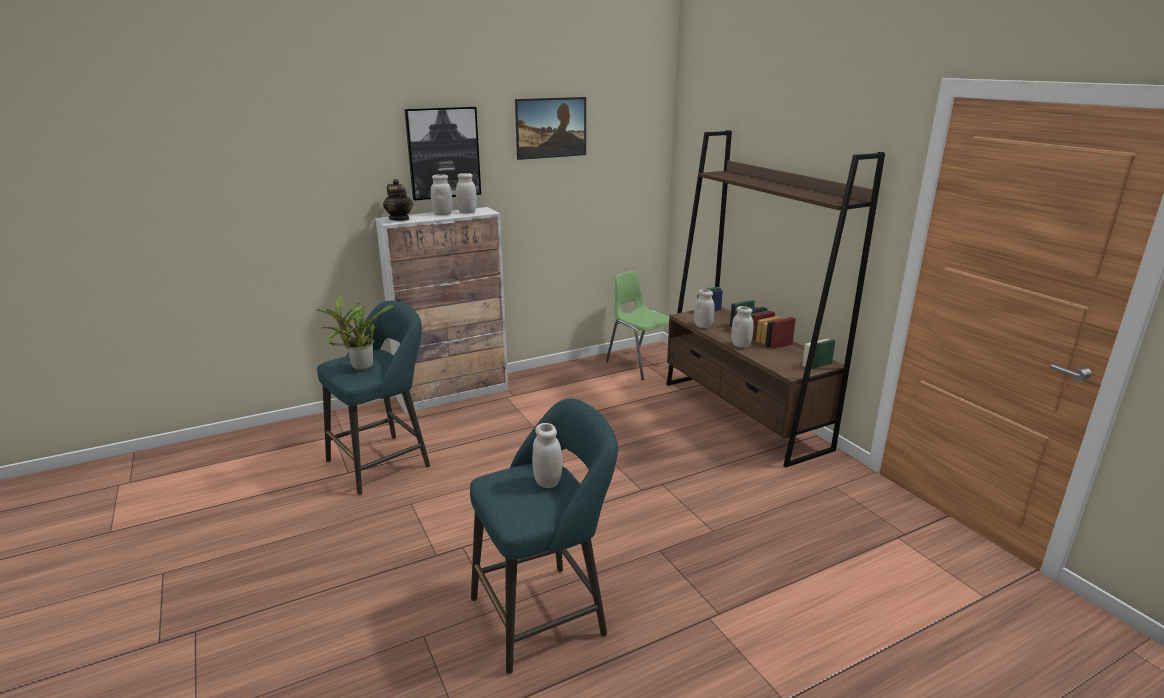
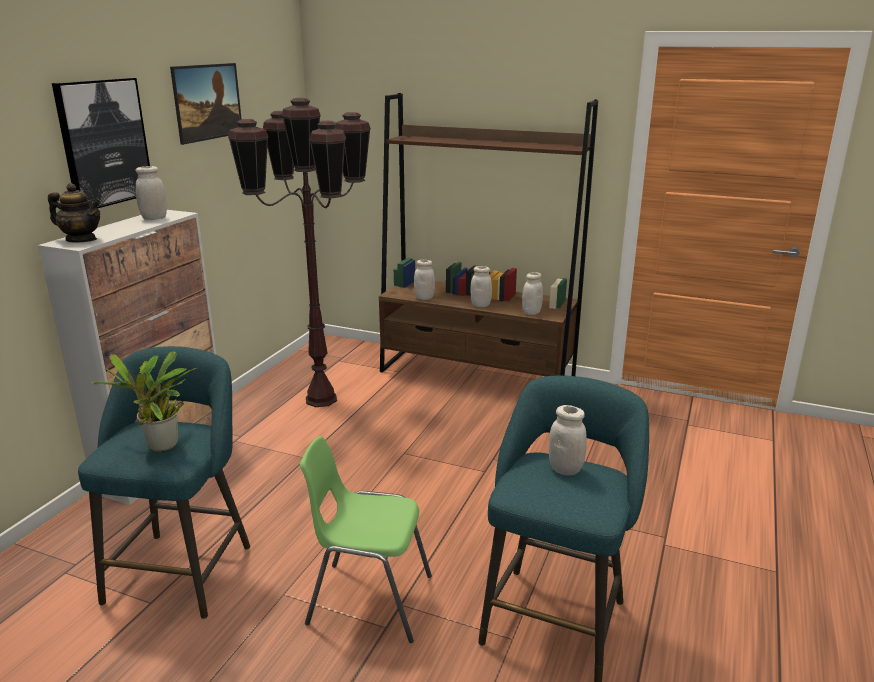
camera: 40 degrees left, 0 degrees up
white jar [431,174,453,215] -> white jar moved to [522,272,543,315]
green chair [606,271,669,380] -> green chair moved to [300,436,432,643]
none -> brown floor lamp [228,98,371,407]

